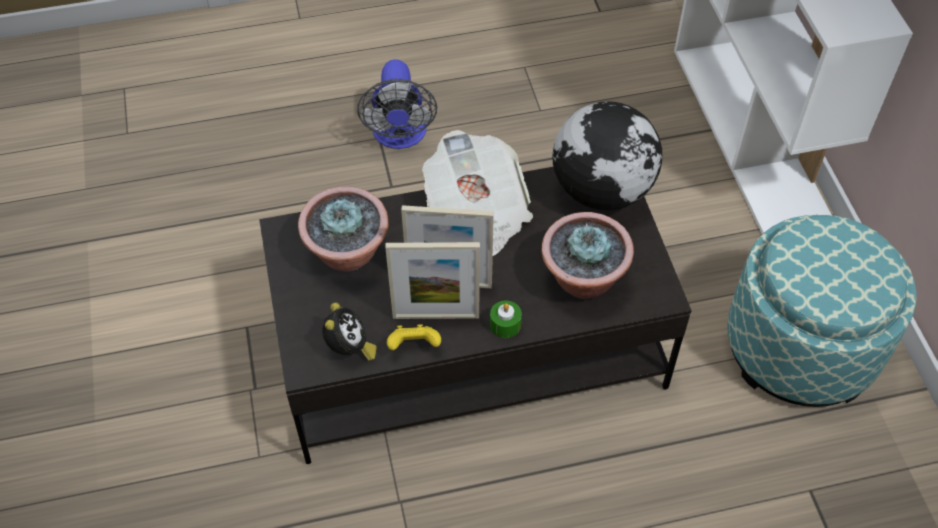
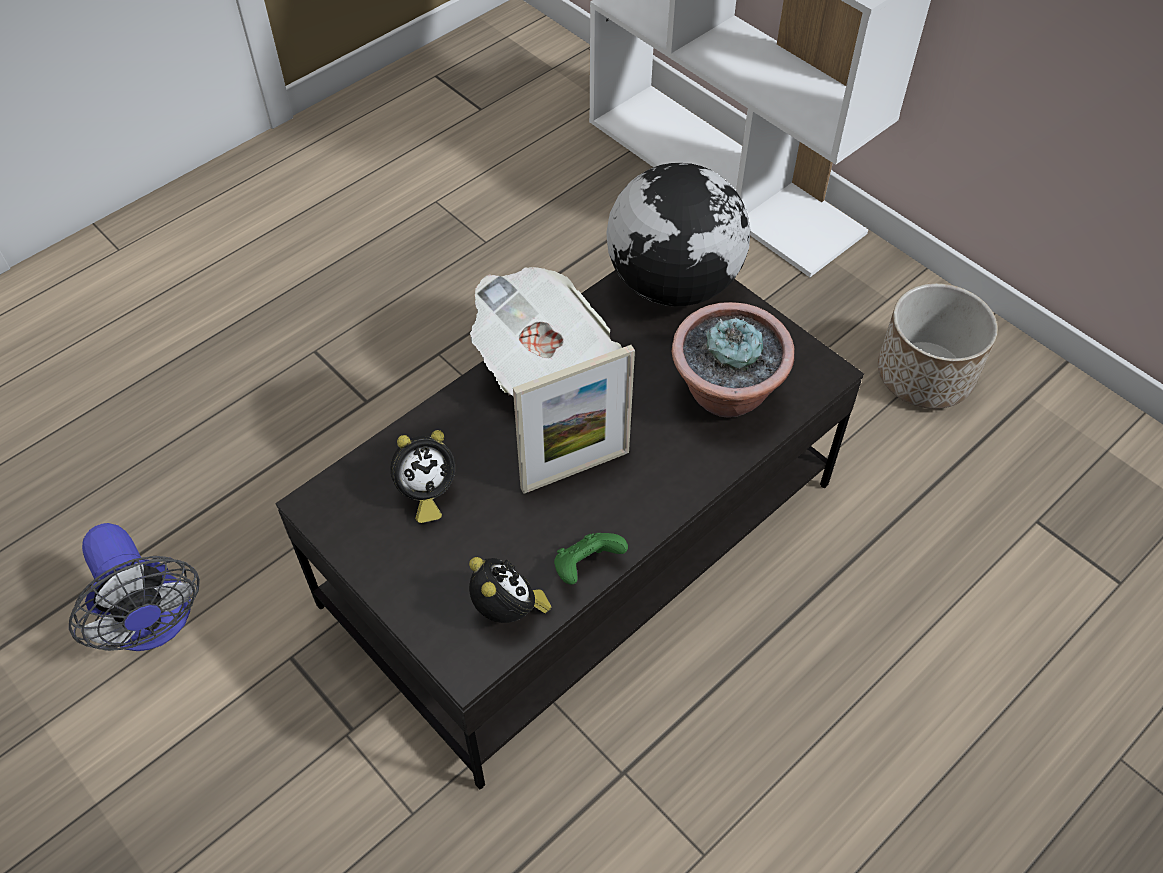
camera: 30 degrees left, 0 degrees up
potted plant [298,186,389,272] -> alarm clock [390,430,455,523]
fan [357,59,437,149] -> fan moved to [69,523,200,651]
picture frame [385,242,480,319] -> none
yellow game controller [387,324,441,350] -> green game controller [554,532,628,585]
green candle [490,301,522,338] -> none
ottoman [727,215,916,407] -> planter [878,283,998,409]

